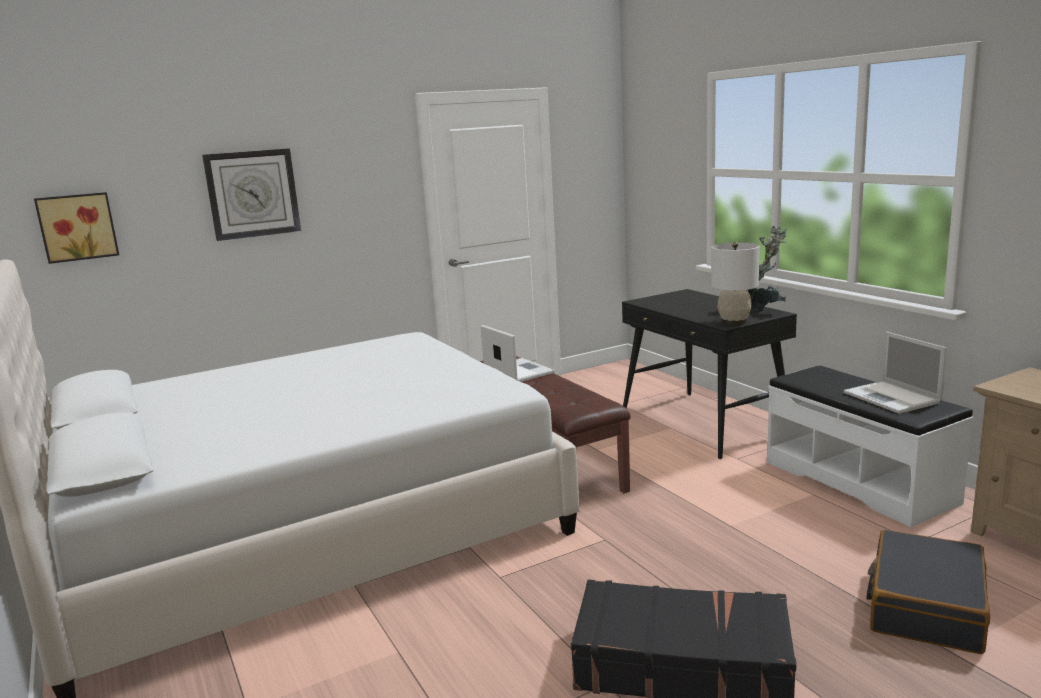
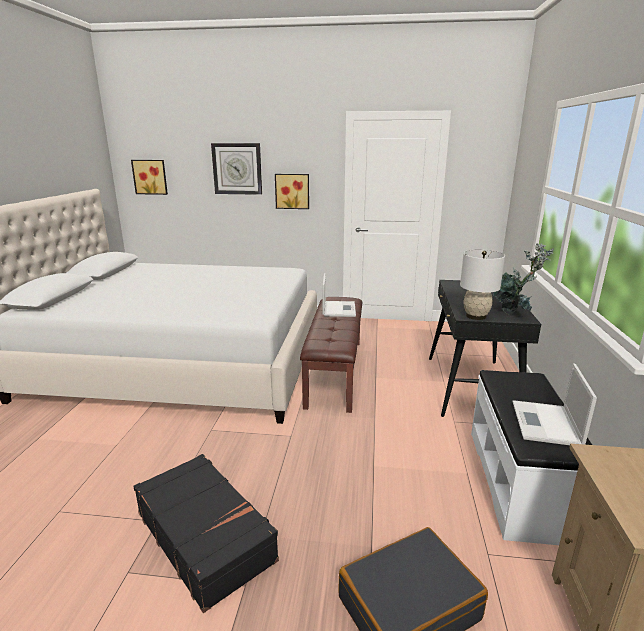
camera: 35 degrees right, 5 degrees up
none -> picture [275,174,309,209]

